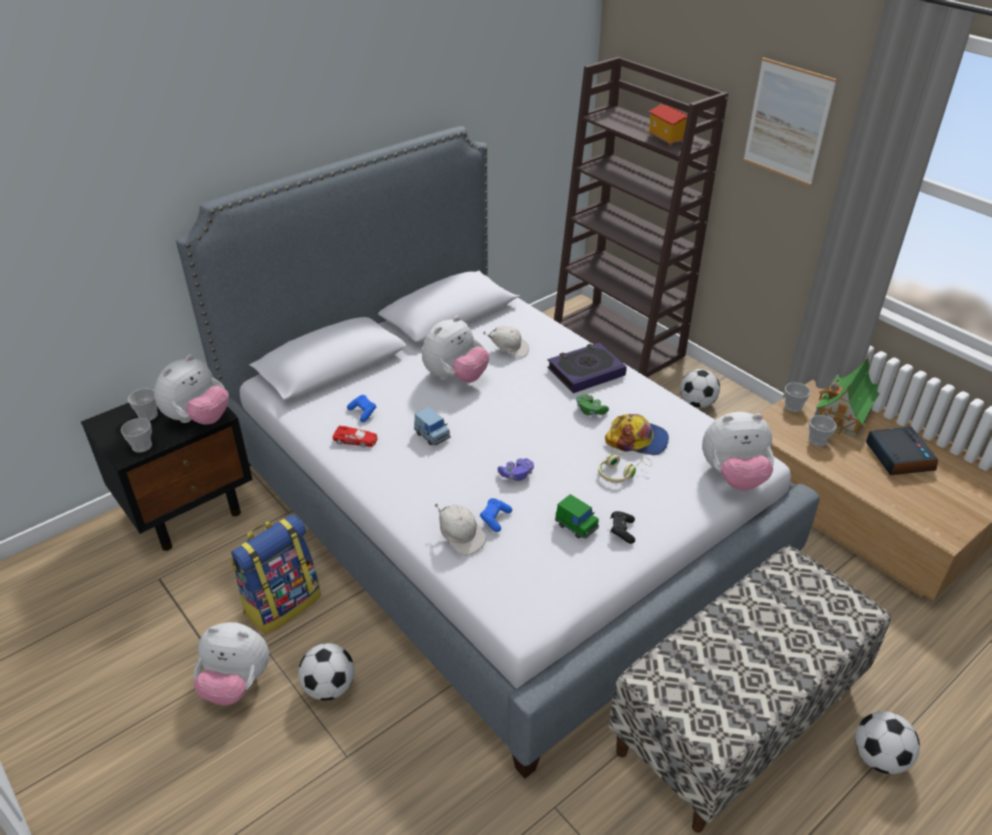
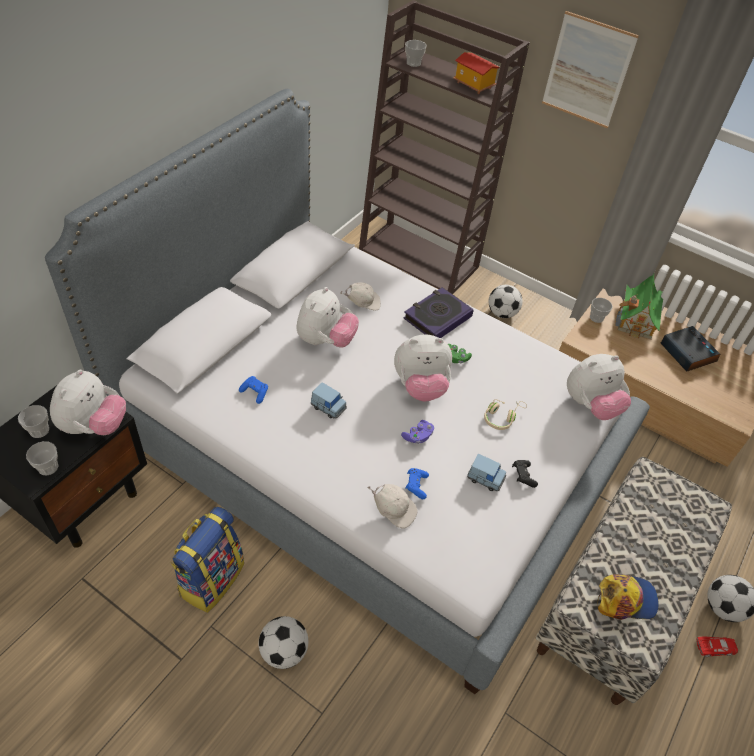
camera: 20 degrees left, 10 degrees up
plush toy [193,622,269,705] -> plush toy moved to [394,334,452,402]
red toy car [332,426,378,447] -> red toy car moved to [696,637,738,657]
green toy car [555,494,599,538] -> blue toy car [467,454,506,491]
cap [605,414,669,455] -> cap moved to [598,574,659,620]
cup [809,415,837,447] -> cup moved to [405,40,427,67]

